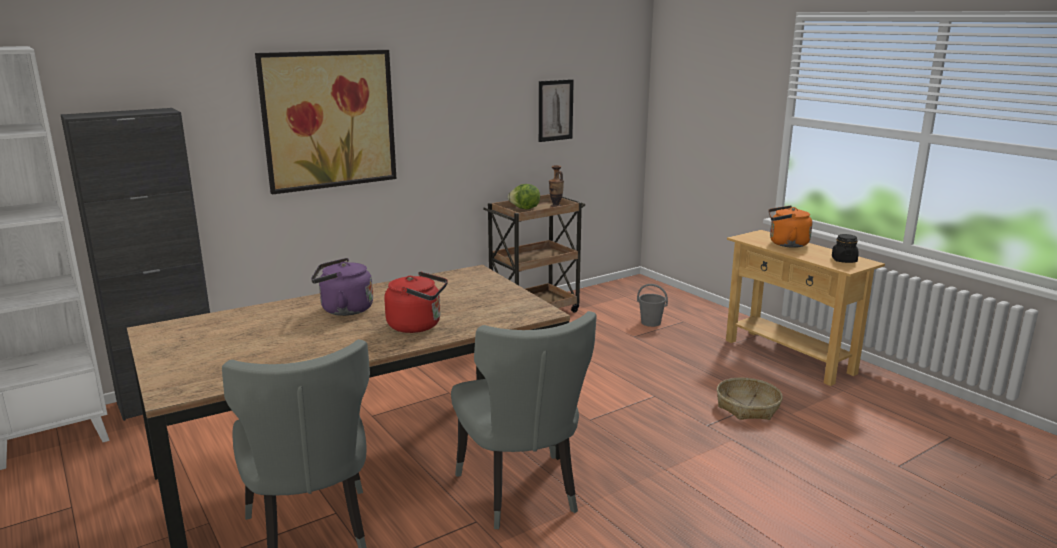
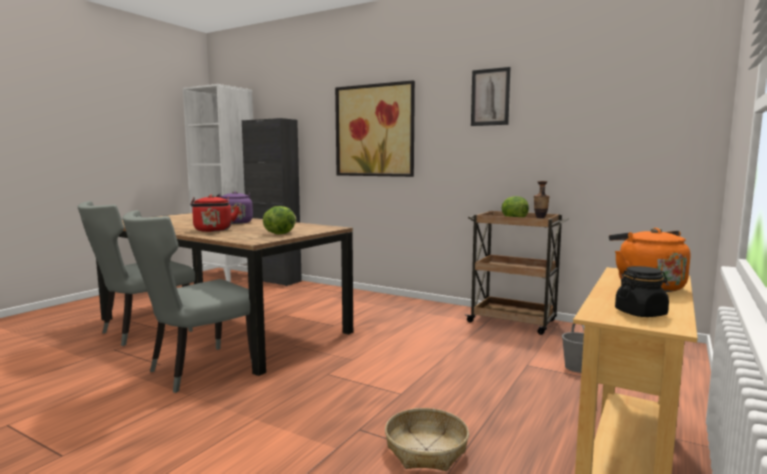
camera: 65 degrees right, 10 degrees down
picture [539,79,574,142] -> picture moved to [471,67,511,126]
none -> lettuce [263,206,297,234]

